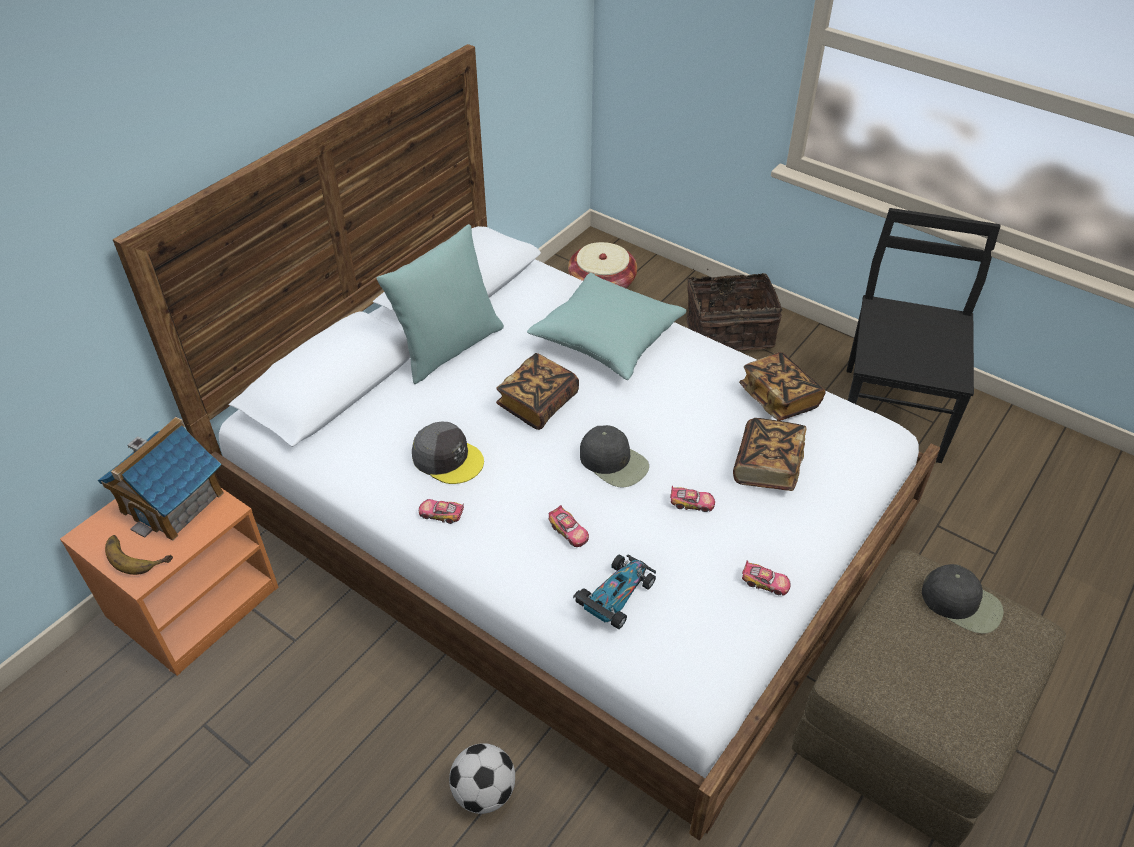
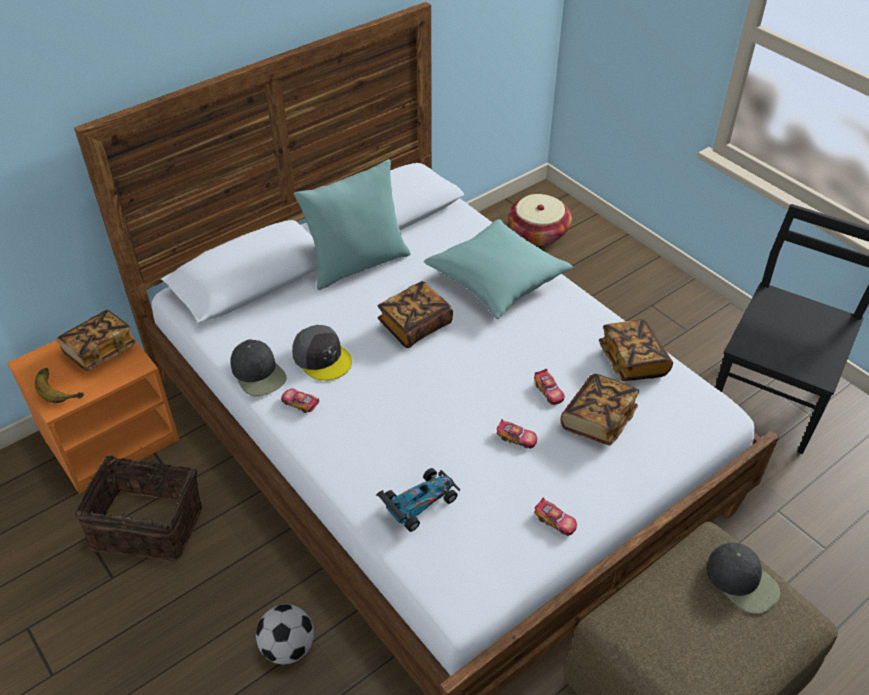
camera: 15 degrees right, 0 degrees up
toy house [98,417,224,541] -> book [57,310,135,371]
toy car [549,505,589,547] -> toy car moved to [534,369,565,405]
black cap [580,425,649,487] -> black cap moved to [230,339,287,396]
basket [686,269,782,351] -> basket moved to [75,443,202,561]

